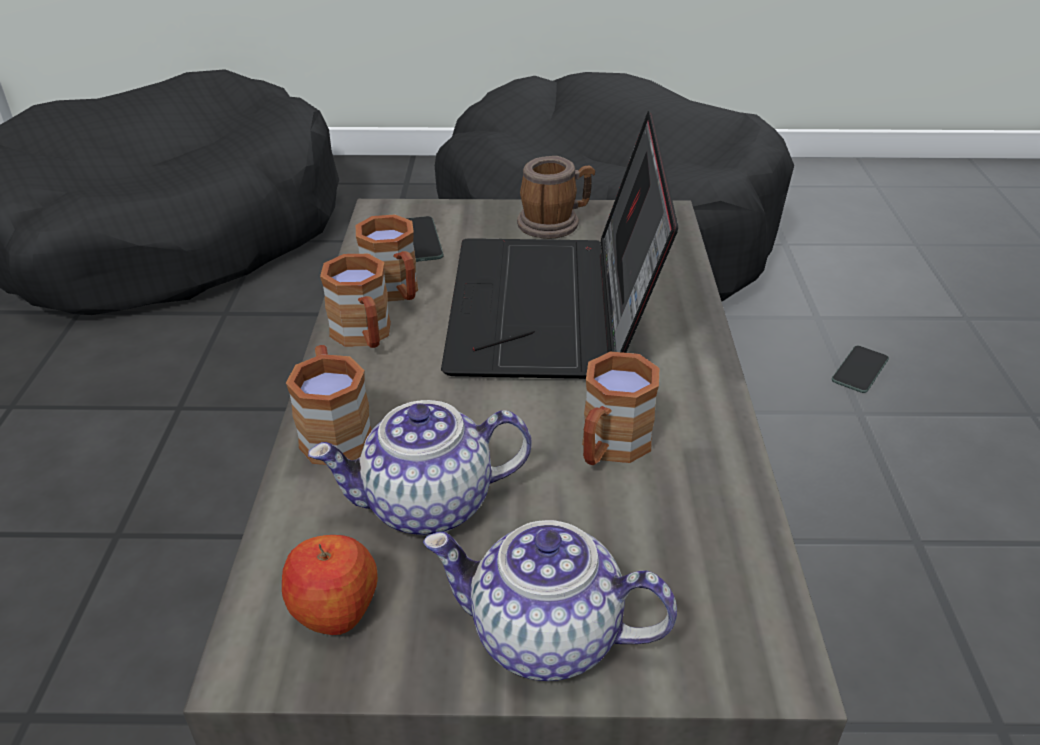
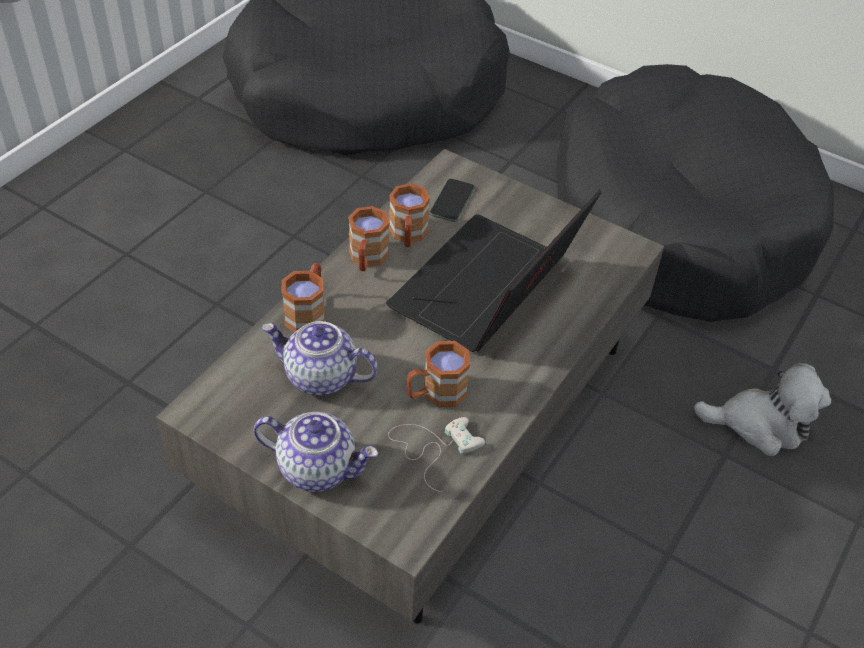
camera: 30 degrees right, 10 degrees up
apple [282,535,378,635] -> none
teapot [423,520,677,681] -> teapot turned 150 degrees clockwise [254,412,378,492]
mug [517,156,595,239] -> none
phone [832,346,889,393] -> plush toy [694,363,831,456]
none -> white game controller [388,417,485,492]

